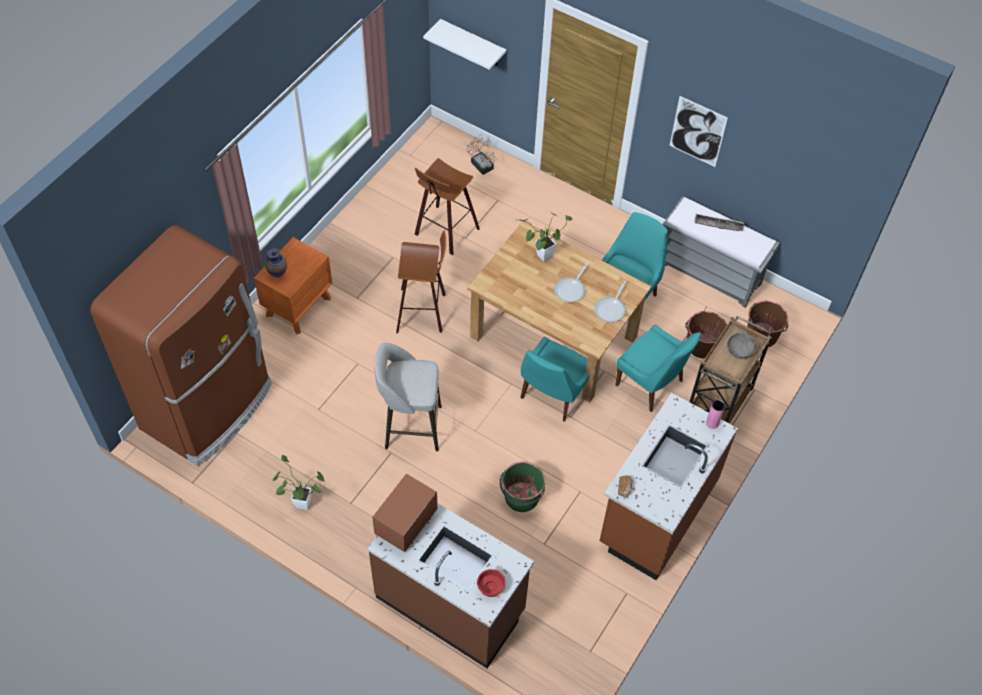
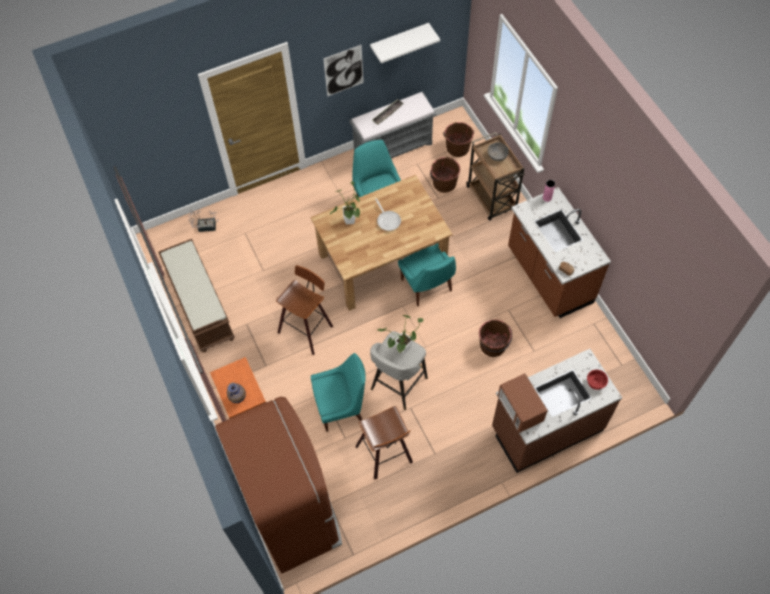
camera: 55 degrees left, 5 degrees up
potted plant [273,455,325,510] -> potted plant moved to [378,315,424,354]
stool [415,158,480,255] -> stool moved to [355,406,413,480]
white shelf [423,19,506,70] -> white shelf moved to [370,23,440,63]
green bucket [500,462,545,512] -> brown bucket [479,319,512,357]
frying pan [594,281,626,322] -> none
turquoise chair [616,325,701,412] -> turquoise chair moved to [311,353,366,432]
none -> brown bench [158,239,235,353]

